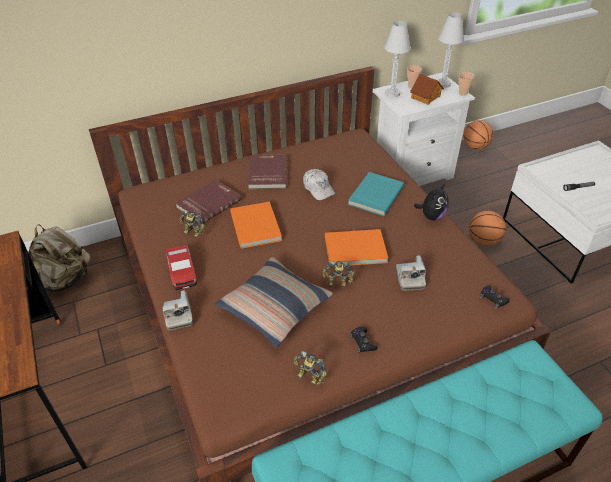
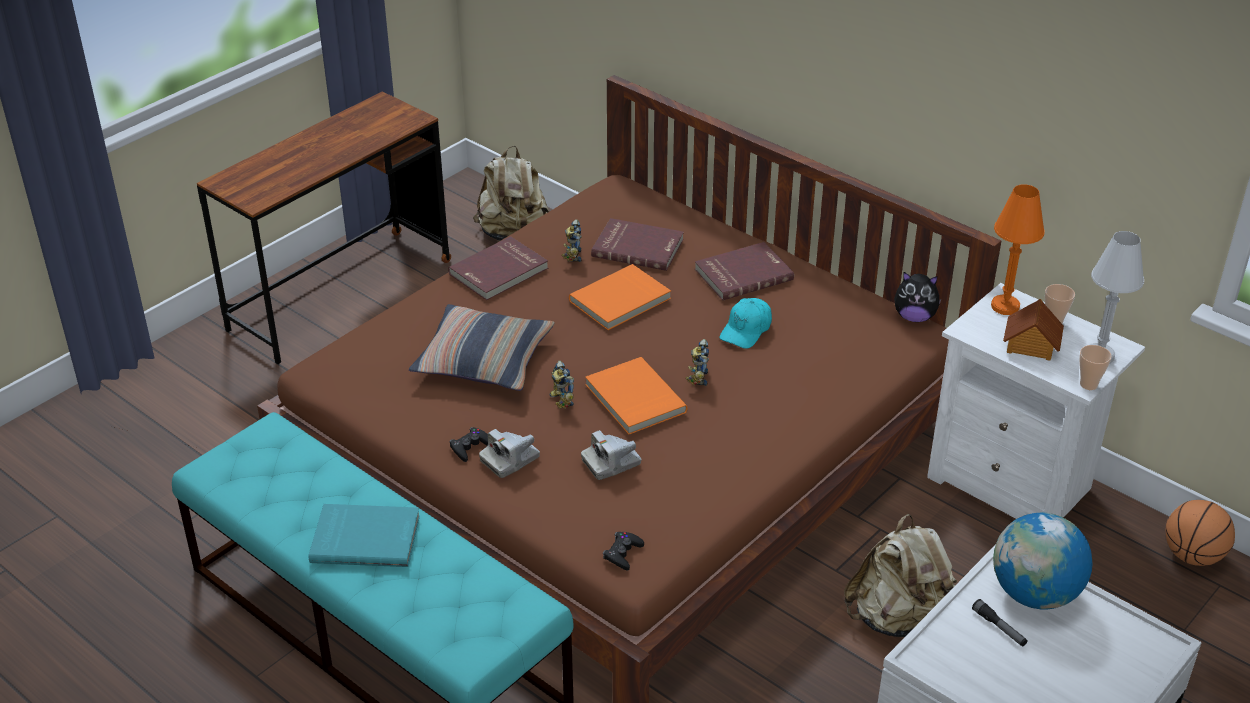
camera: 65 degrees right, 5 degrees down
camera [163,290,193,331] -> camera moved to [479,429,540,478]
toy car [166,245,197,290] -> red book [448,236,548,300]
toy robot [294,351,327,385] -> toy robot moved to [686,339,709,386]
white cap [303,169,335,200] -> turquoise cap [720,298,772,349]
turquoise book [348,172,404,216] -> turquoise book moved to [309,504,420,567]
white table lamp [384,21,411,98] -> orange table lamp [991,184,1045,315]
plush toy [414,184,449,220] -> plush toy moved to [894,272,941,322]
basketball [469,210,506,246] -> beige backpack [844,514,957,637]
none -> globe [993,512,1093,609]

